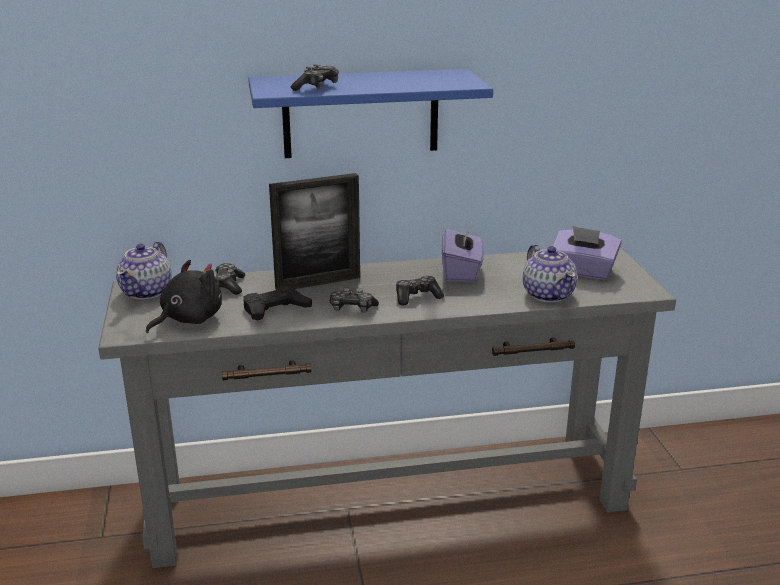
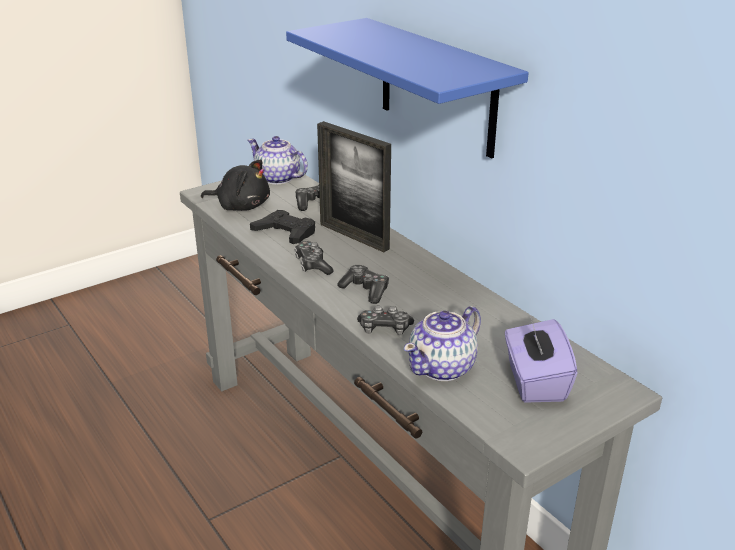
camera: 65 degrees right, 5 degrees up
teapot [116,241,172,300] -> teapot turned 45 degrees clockwise [247,136,308,185]
game controller [291,64,339,91] -> game controller moved to [357,305,414,335]
purple tissue box [442,226,484,282] -> none

